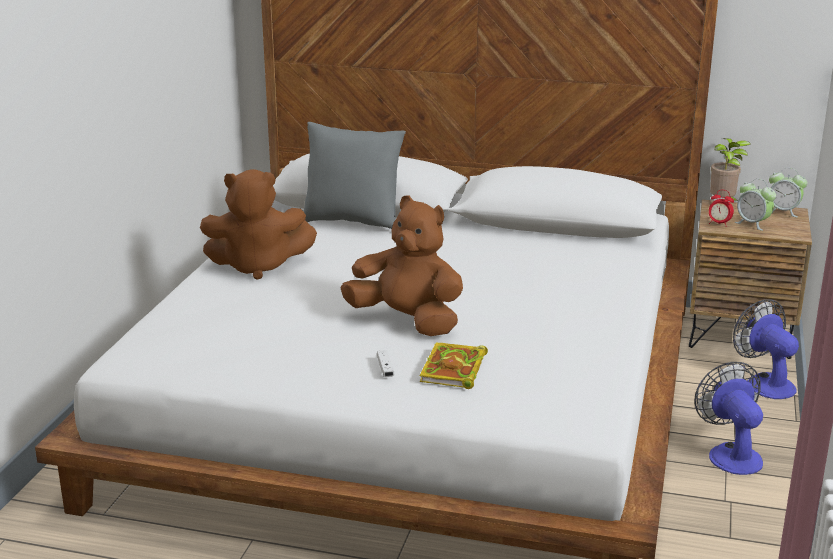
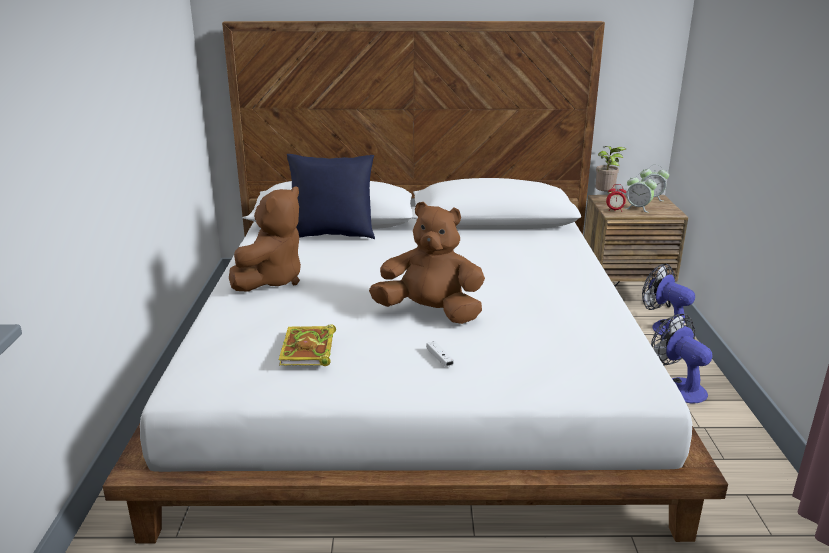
camera: 15 degrees left, 0 degrees up
brown plush toy [200,169,317,280] -> brown plush toy turned 45 degrees counterclockwise [229,186,301,292]
grey pillow [304,122,406,229] -> blue pillow [287,154,375,239]
book [420,342,488,389] -> book moved to [279,324,336,366]

